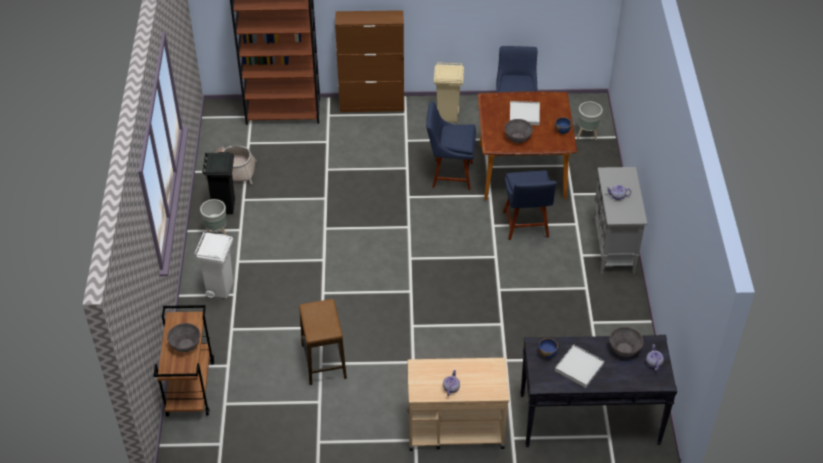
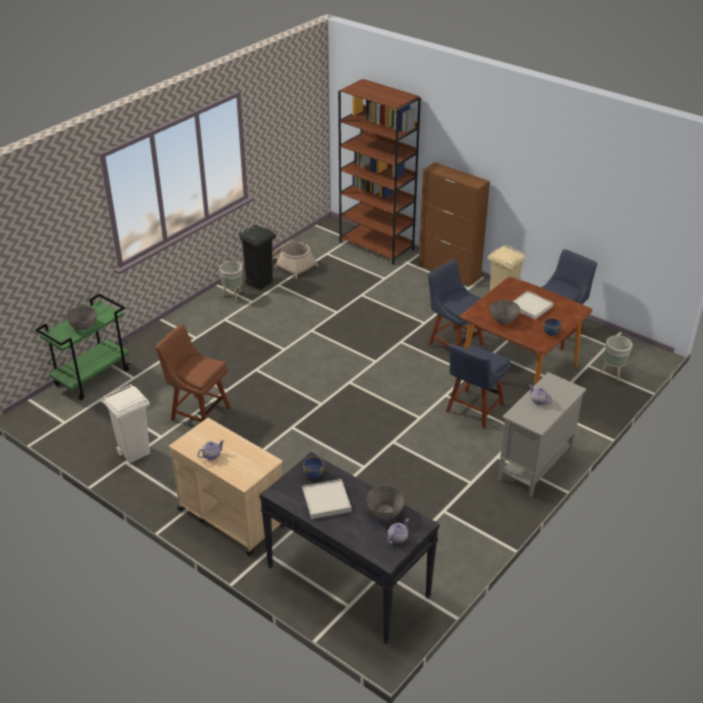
camera: 40 degrees right, 10 degrees down
brown cart [153,305,214,416] -> green cart [35,294,130,400]
white trash can [194,232,233,299] -> white trash can moved to [103,384,150,463]
stool [299,299,347,385] -> brown chair [155,324,231,422]

